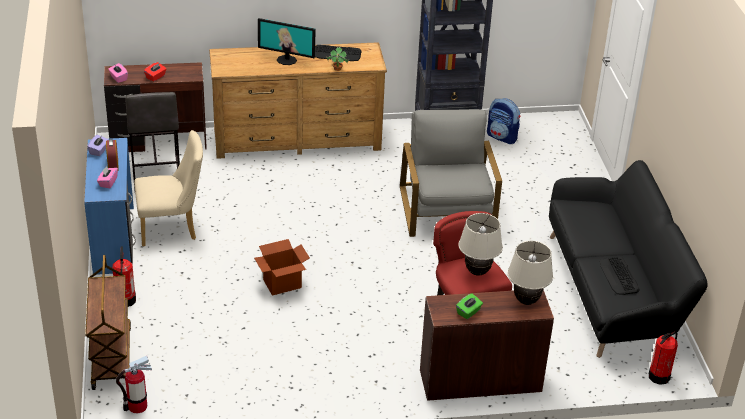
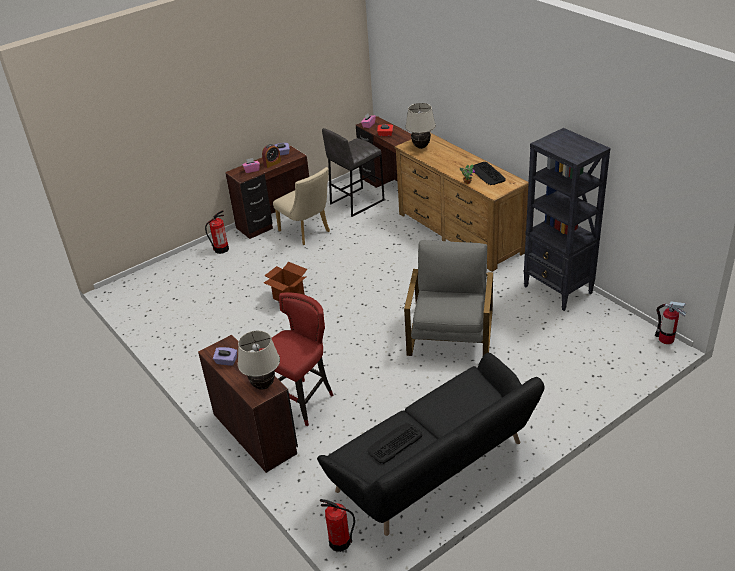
camera: 65 degrees right, 0 degrees up
blue desk [84,138,136,275] -> brown desk [225,146,309,239]
brown cart [85,255,131,390] -> none
fire extinguisher [116,356,152,413] -> fire extinguisher moved to [655,301,686,344]
monitor [258,18,316,65] -> none
grey armchair [400,109,502,237] -> grey armchair turned 45 degrees counterclockwise [404,240,493,356]
green tissue box [456,293,483,319] -> purple tissue box [213,347,237,366]
beige table lamp [459,213,503,276] -> beige table lamp moved to [405,103,436,149]
backpack [487,98,520,144] -> none

